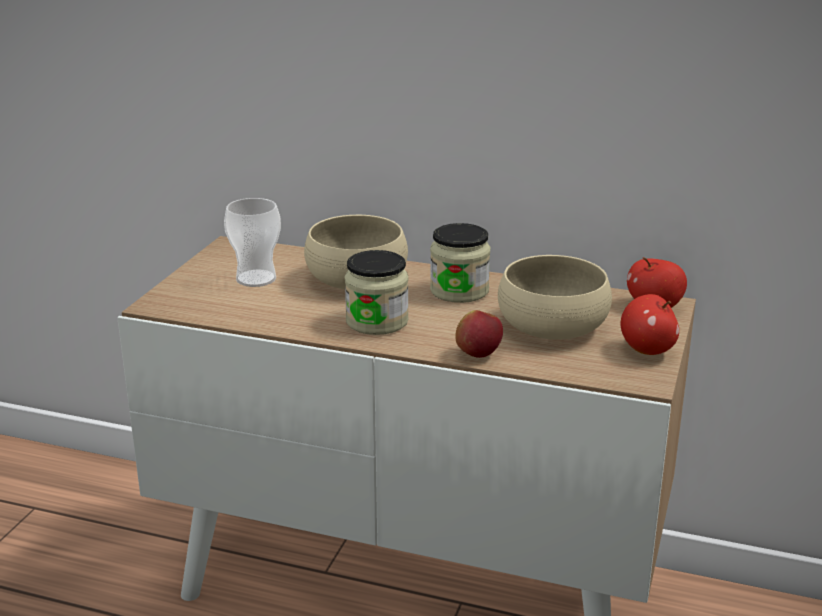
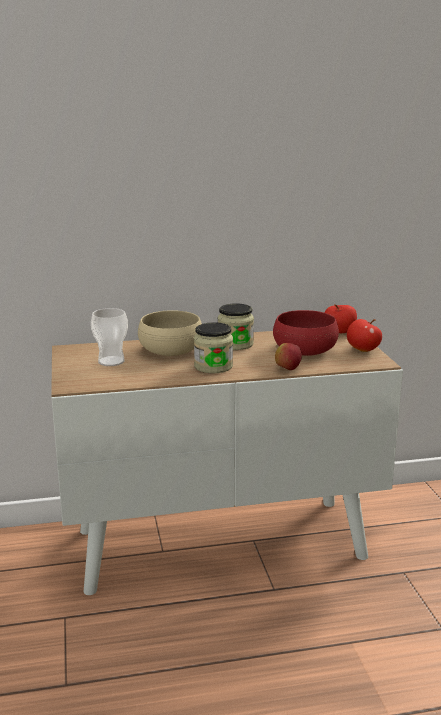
camera: 30 degrees left, 5 degrees down
beige bowl [498,255,612,340] -> red bowl [273,310,339,356]

